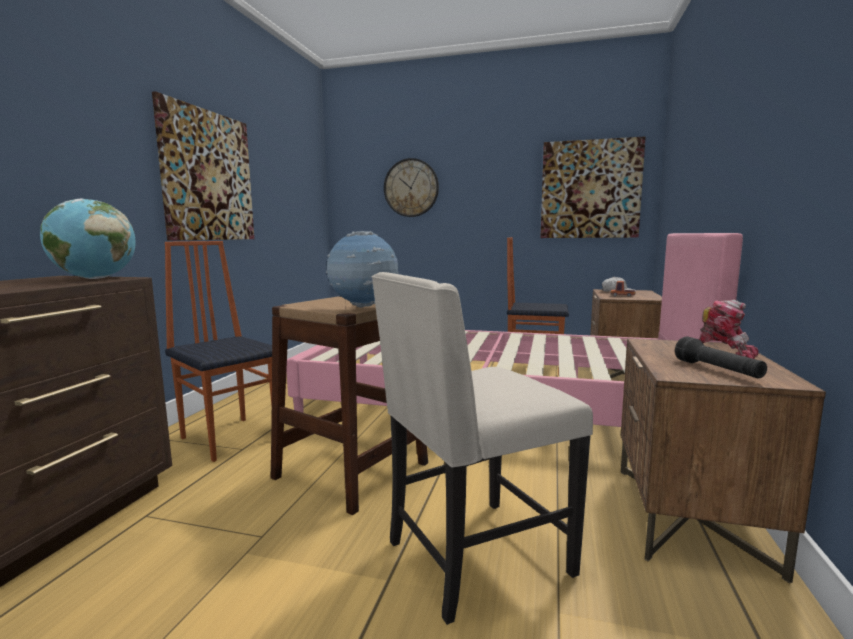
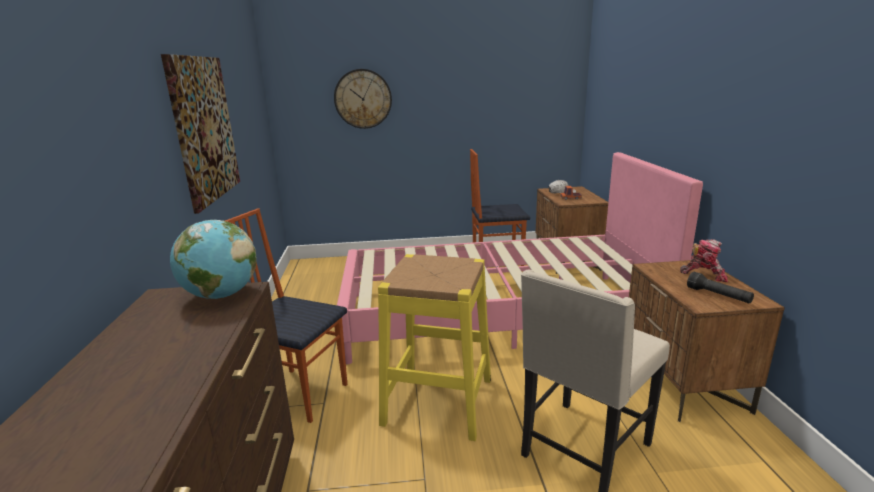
camera: 20 degrees left, 10 degrees up
brown stool [271,296,428,515] -> yellow stool [378,254,491,441]
globe [326,231,399,308] -> none
picture [540,136,646,238] -> none

